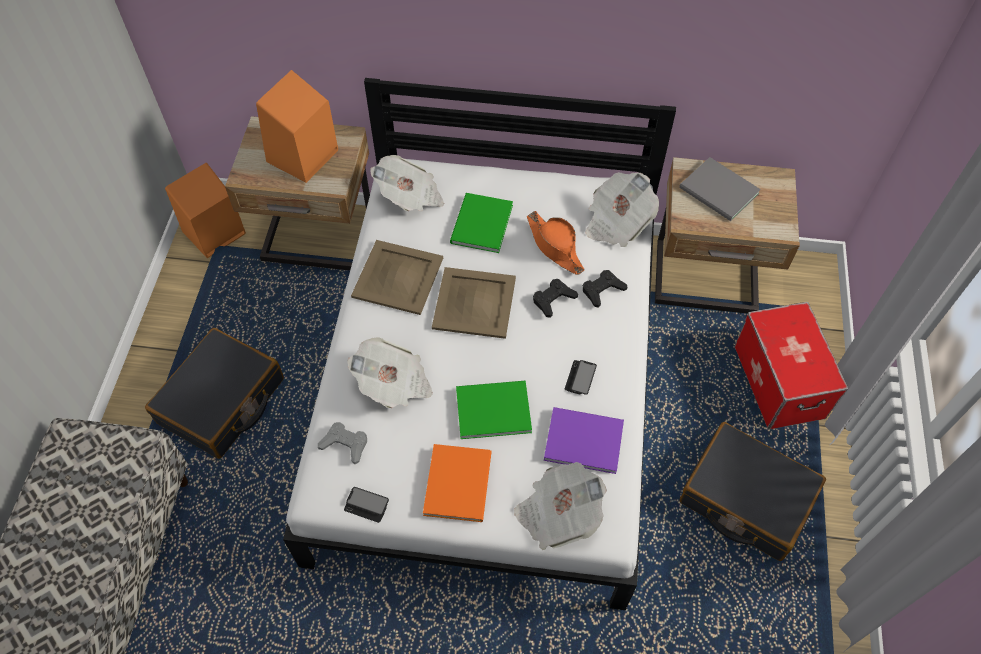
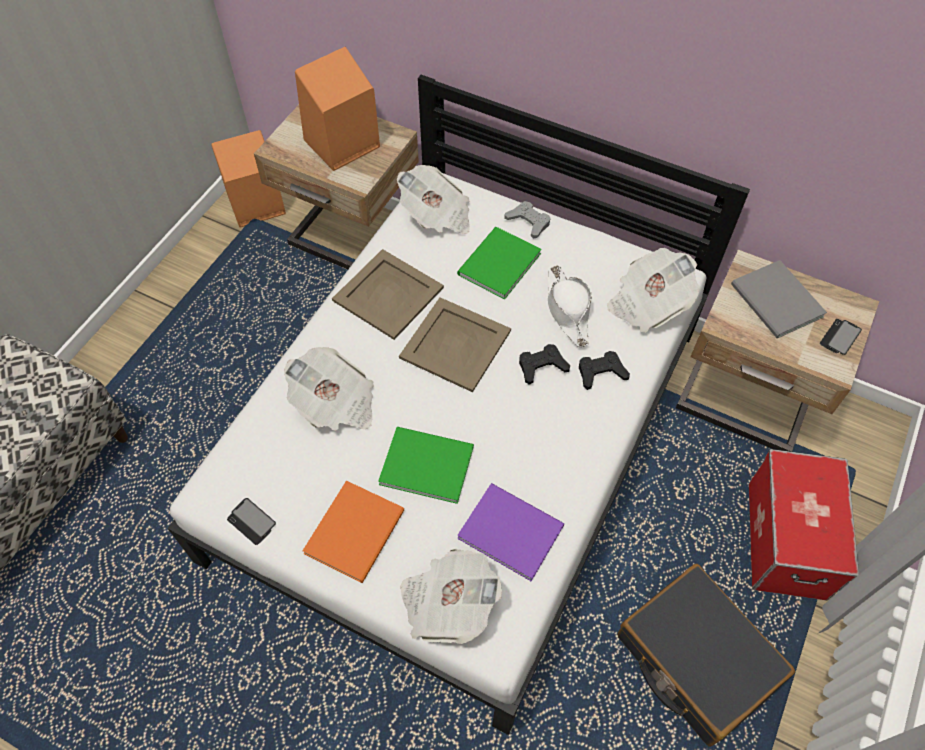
camera: 20 degrees right, 0 degrees up
black suitcase [145,328,284,459] -> none
grey game controller [318,422,367,464] -> grey game controller moved to [504,201,551,239]
orange hat [527,211,585,275] -> white hat [548,265,592,347]
phone [565,360,597,395] -> phone moved to [820,319,862,355]

